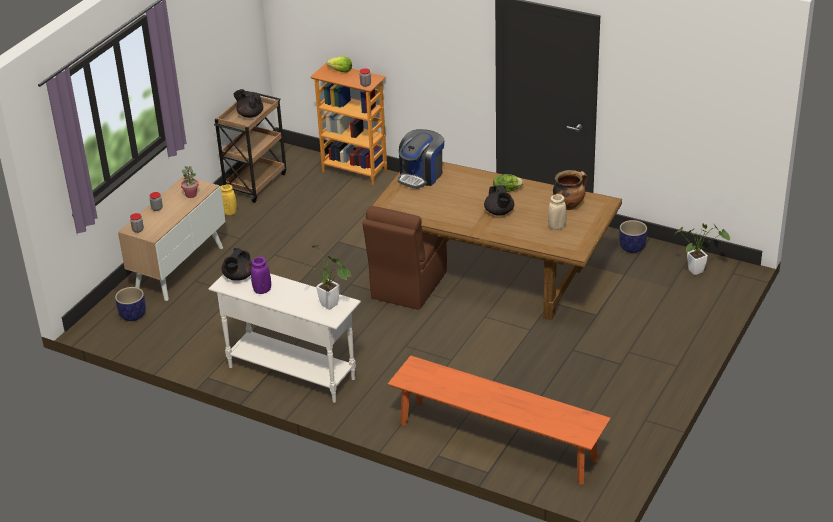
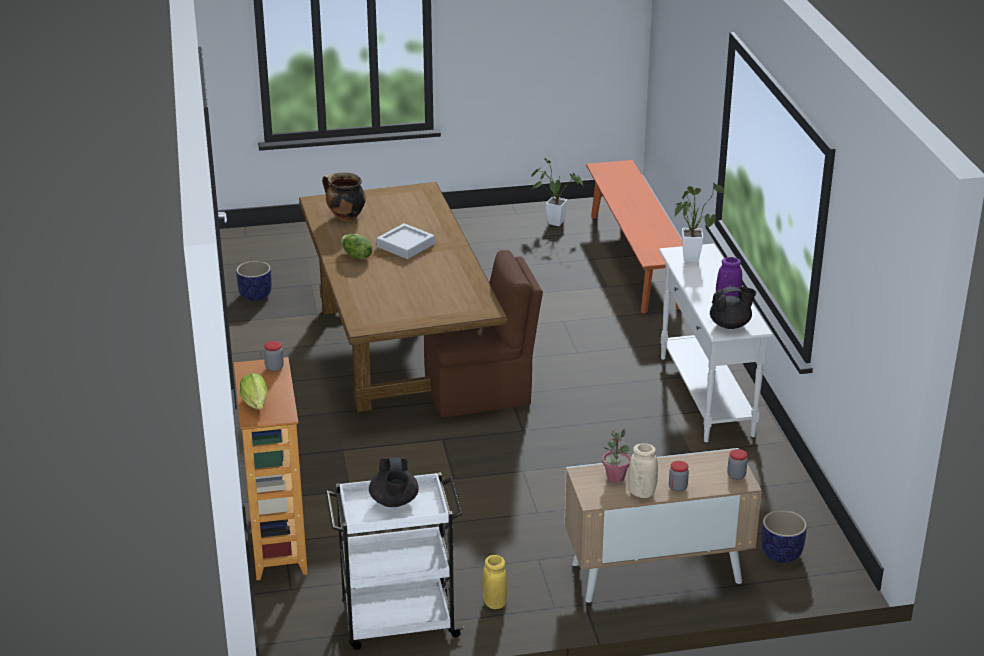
camera: 130 degrees left, 5 degrees down
brown cart [214,92,286,203] -> white cart [326,472,464,650]
coffee machine [398,129,444,189] -> none
black teapot [484,185,514,216] -> grey tray [376,223,435,259]
beige vase [548,194,567,230] -> beige vase moved to [628,443,658,498]
potted plant [675,224,730,275] -> potted plant moved to [531,158,583,226]

